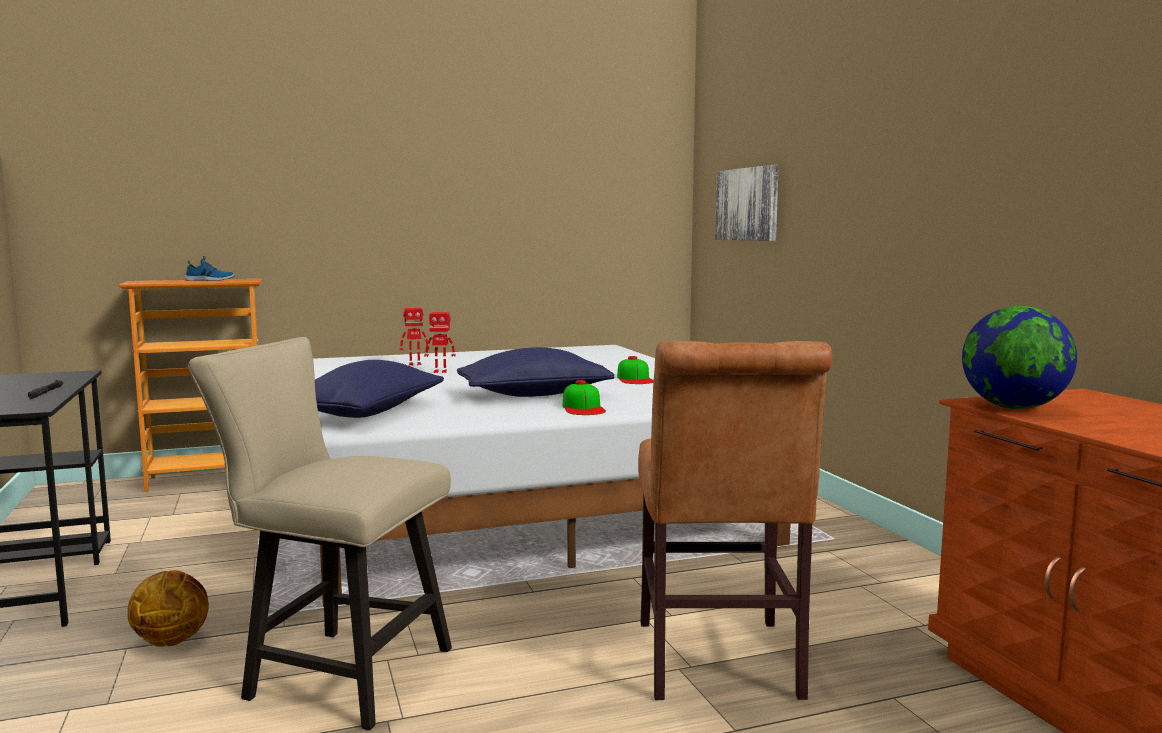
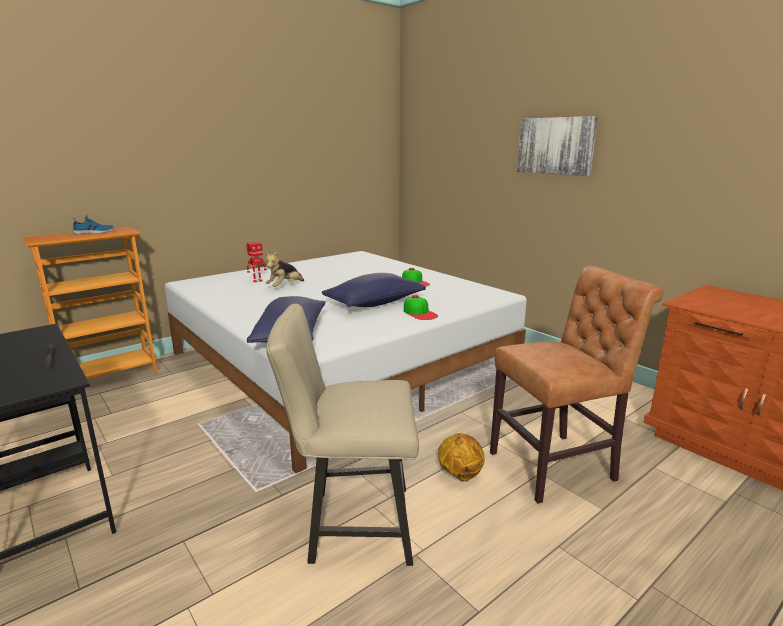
camera: 20 degrees left, 10 degrees up
basketball [127,570,209,647] -> basketball moved to [438,433,484,481]
toy robot [424,312,456,373] -> plush toy [264,252,304,287]
brown chair [638,341,832,700] -> brown chair turned 90 degrees counterclockwise [490,266,663,504]
picture [715,165,779,241] -> picture moved to [517,116,598,176]
globe [962,306,1077,409] -> none

